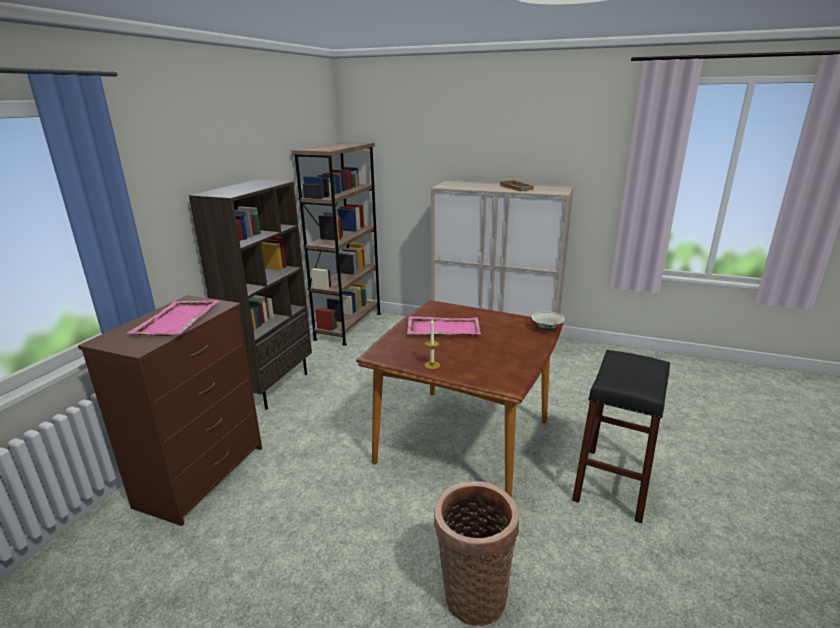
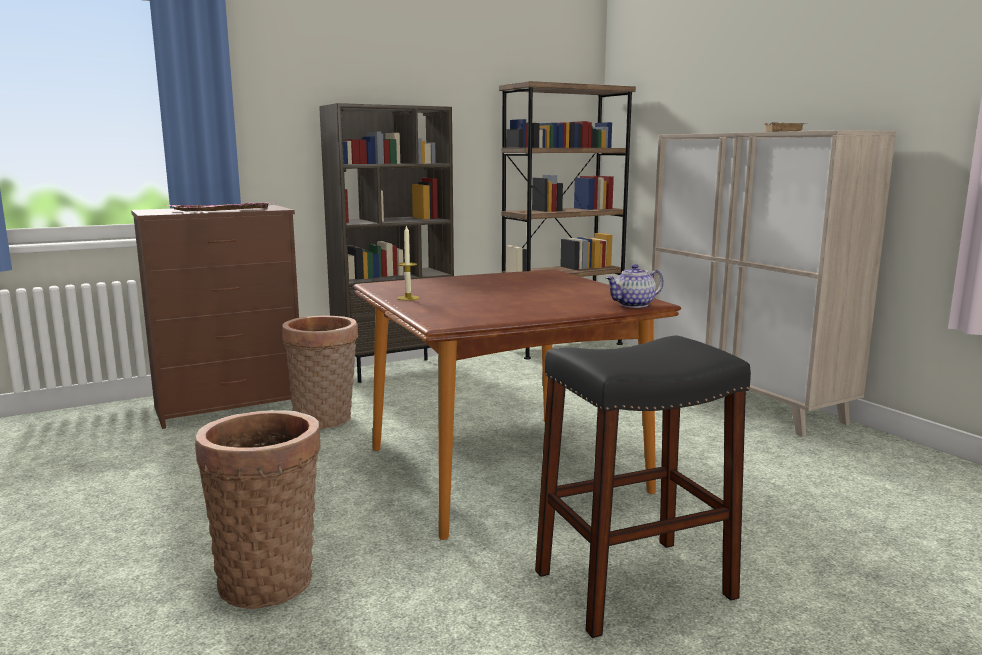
camera: 40 degrees right, 10 degrees down
pink tray [407,316,481,335] -> none
white bowl [532,311,565,330] -> teapot [605,264,664,308]
none -> basket [282,315,358,429]

